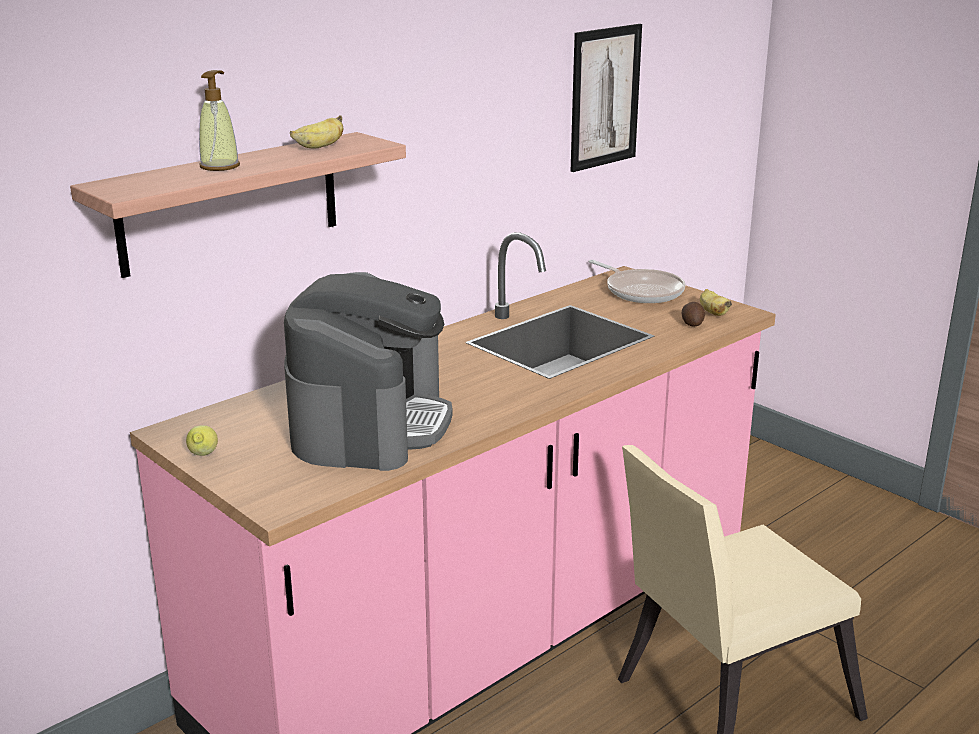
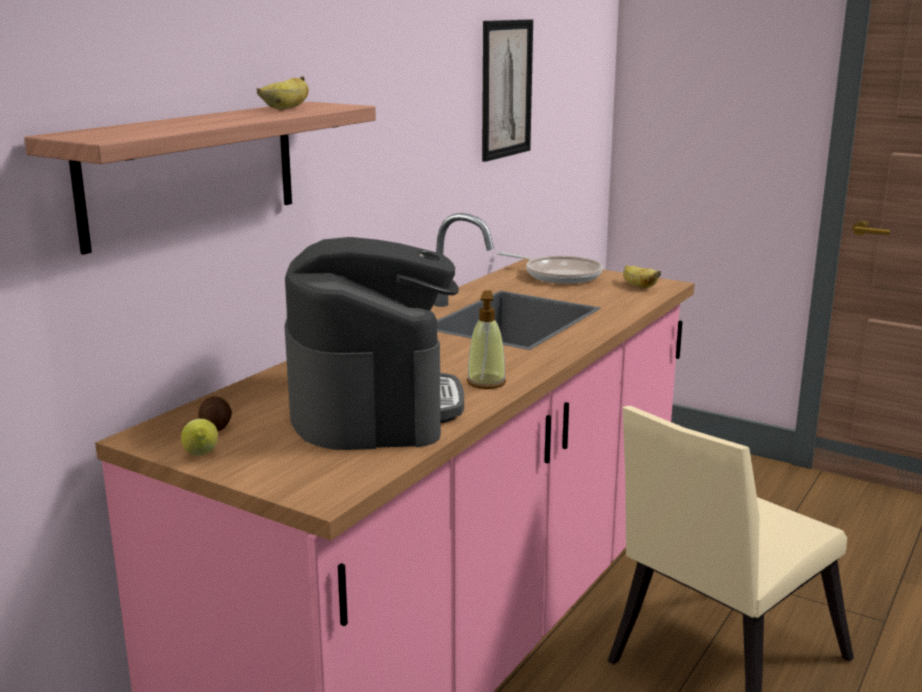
camera: 15 degrees left, 5 degrees down
soap dispenser [199,70,240,171] -> soap dispenser moved to [467,290,506,389]
potato [682,302,705,326] -> potato moved to [198,396,232,431]

